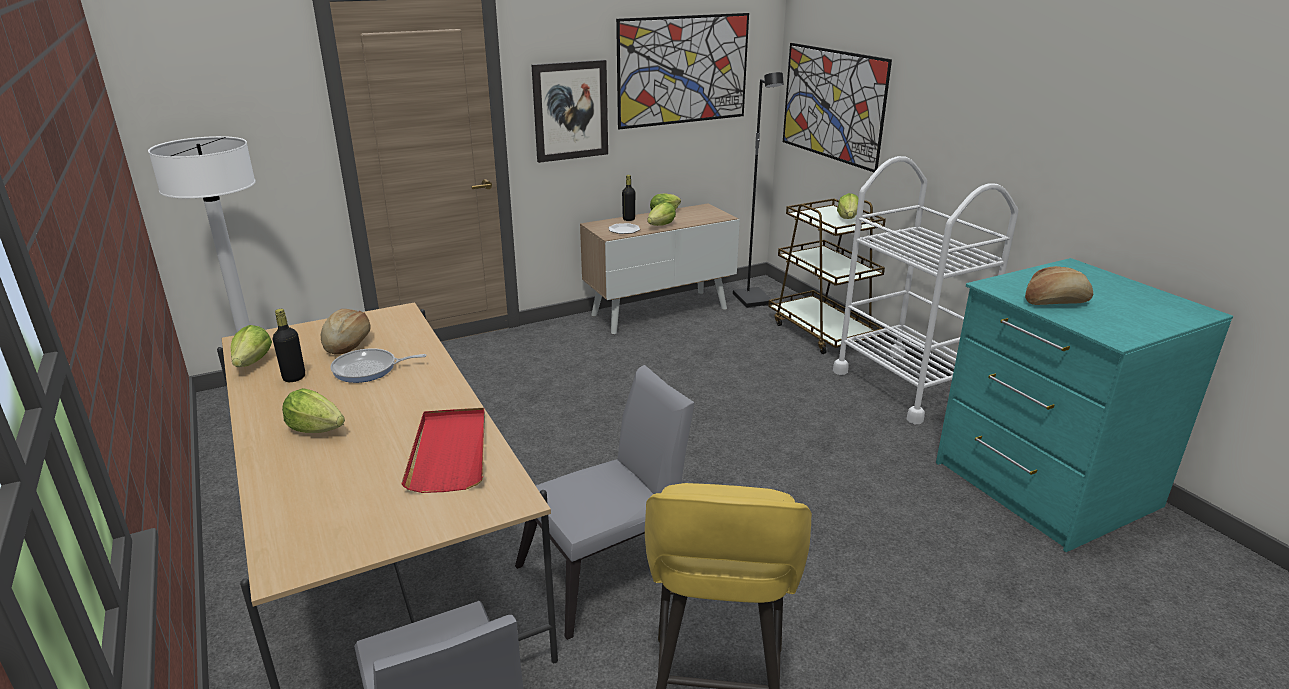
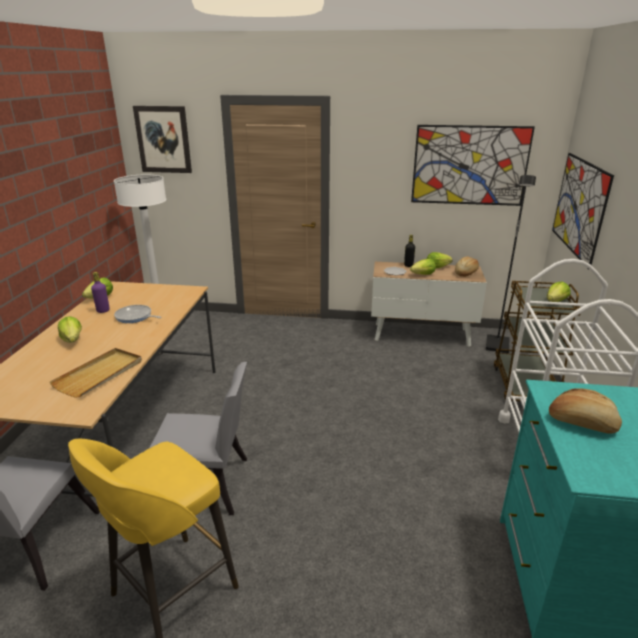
camera: 35 degrees right, 0 degrees up
black bottle [273,309,305,382] -> purple bottle [91,272,110,313]
bread [321,309,371,354] -> bread moved to [455,256,479,277]
red tray [401,408,485,493] -> beige tray [50,348,142,398]
picture [532,60,608,163] -> picture moved to [133,106,192,173]

